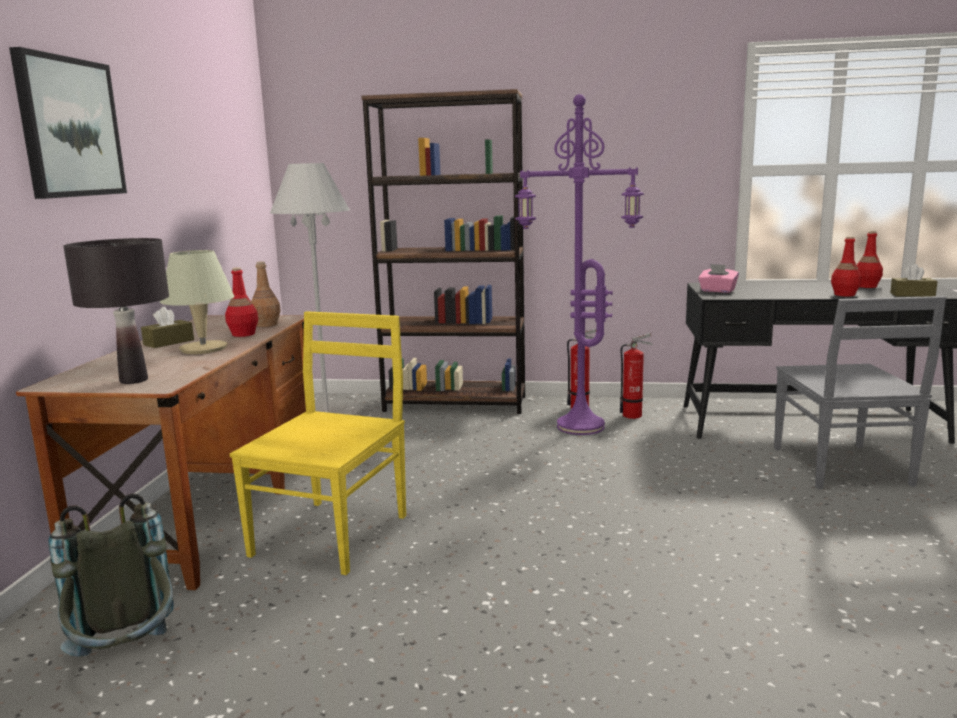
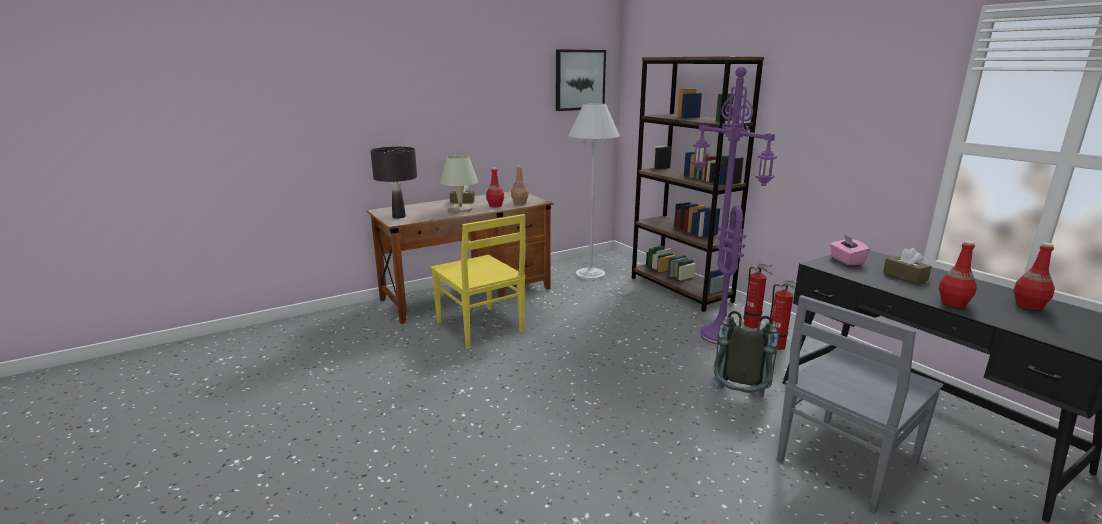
camera: 50 degrees right, 5 degrees up
picture [9,47,127,199] -> picture moved to [556,49,606,111]
grey backpack [48,493,174,657] -> grey backpack moved to [710,311,779,397]
yellow chair [230,311,406,575] -> yellow chair turned 75 degrees clockwise [430,214,526,349]
brown tissue box [890,264,938,297] -> brown tissue box moved to [883,248,932,284]

